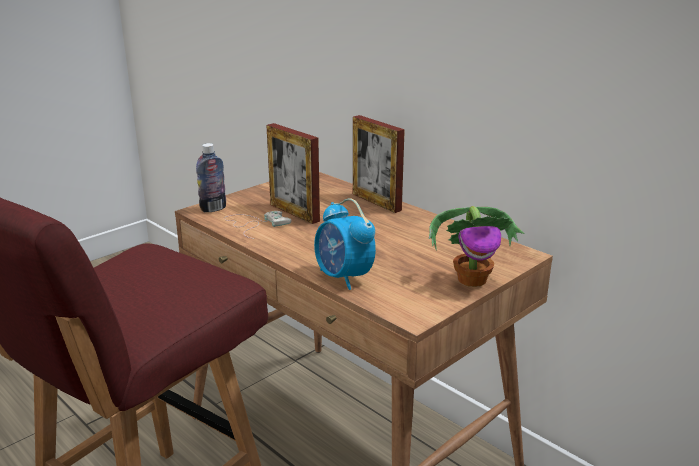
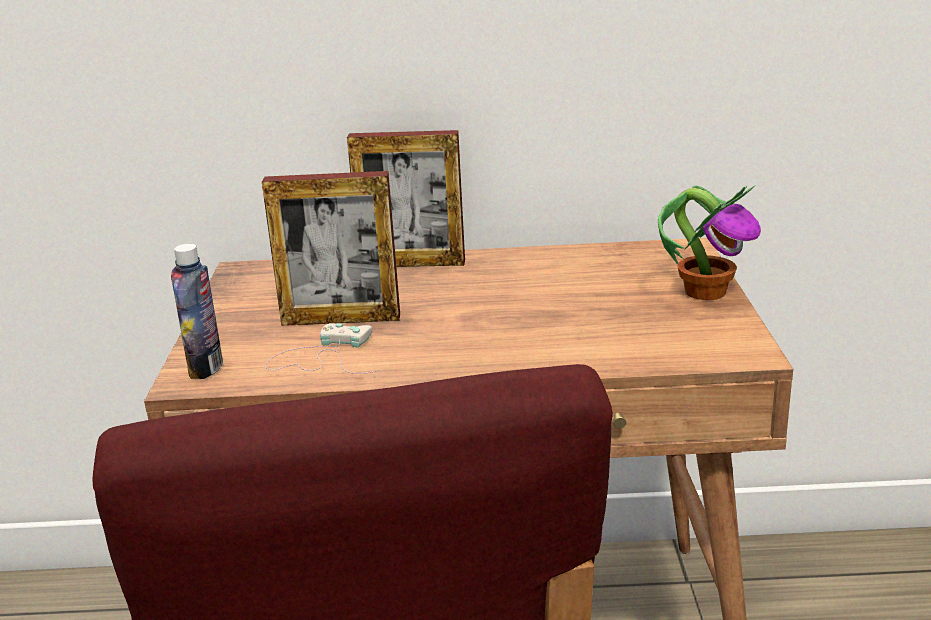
camera: 45 degrees left, 0 degrees up
alarm clock [314,198,376,290] -> none

